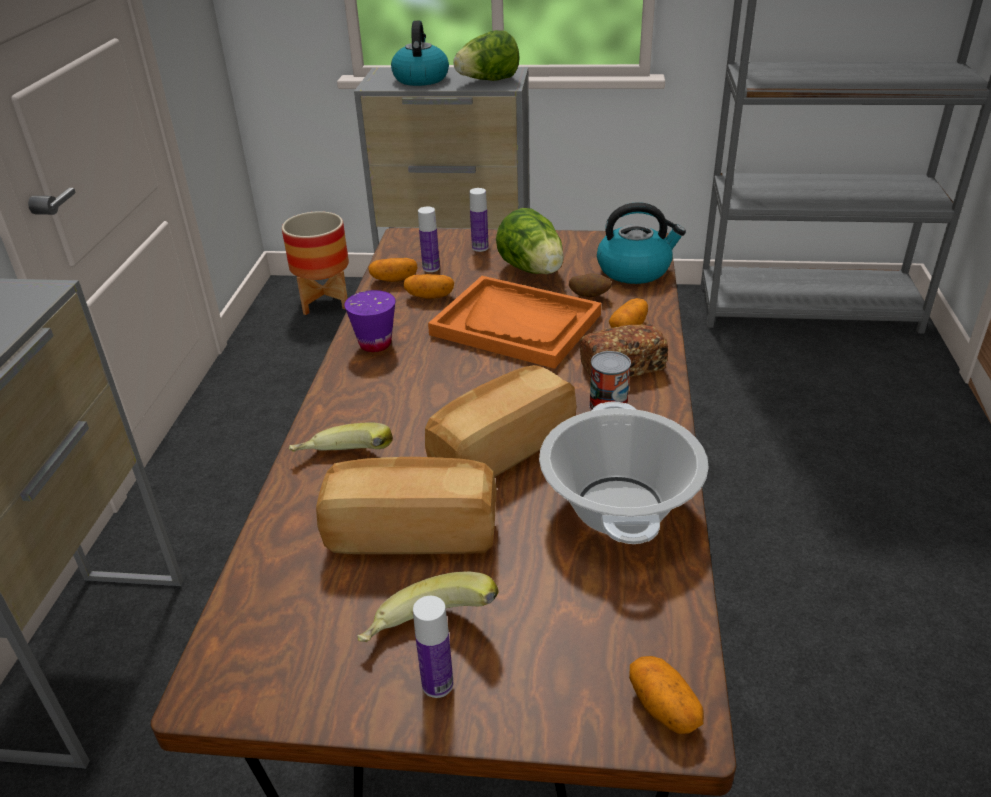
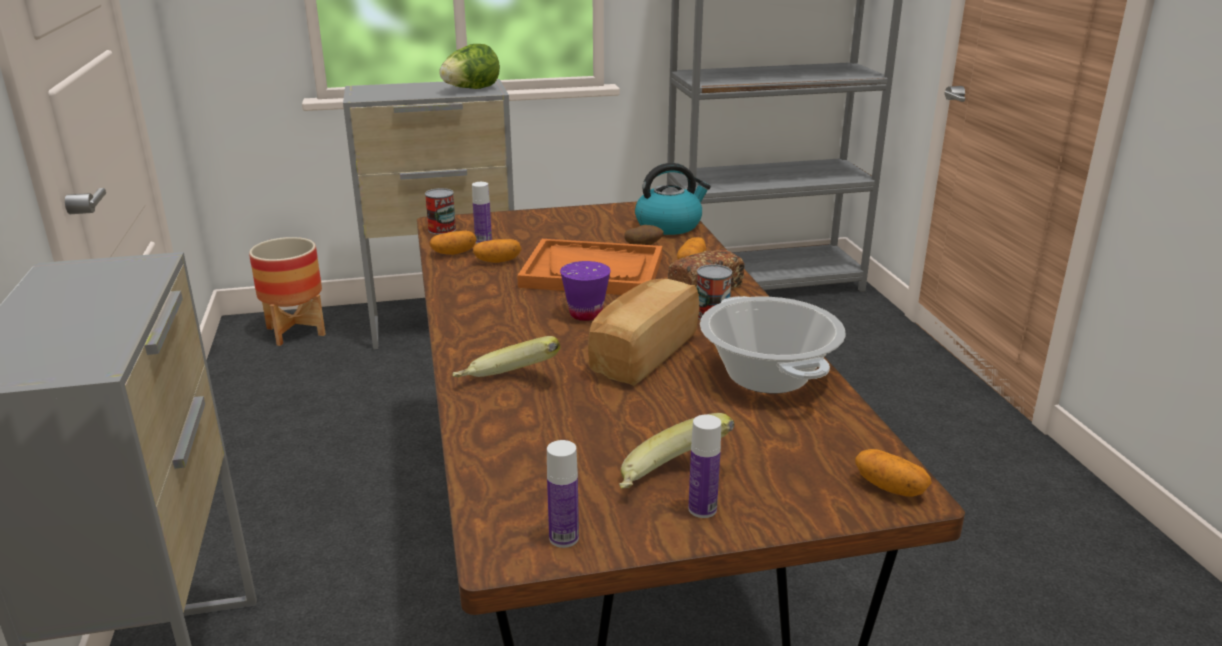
camera: 20 degrees left, 10 degrees down
bread [316,457,497,554] -> none
purple cup [344,290,396,352] -> purple cup moved to [560,261,611,321]
kettle [391,21,449,86] -> none
bottle [469,188,489,252] -> bottle moved to [547,440,579,548]
lettuce [496,208,564,274] -> none
none -> can [425,188,456,235]

